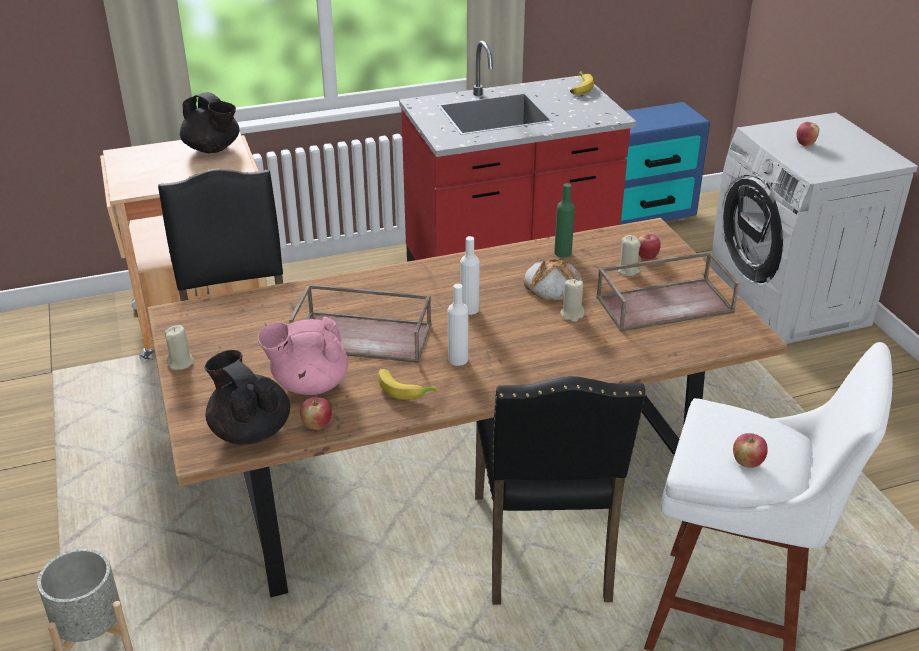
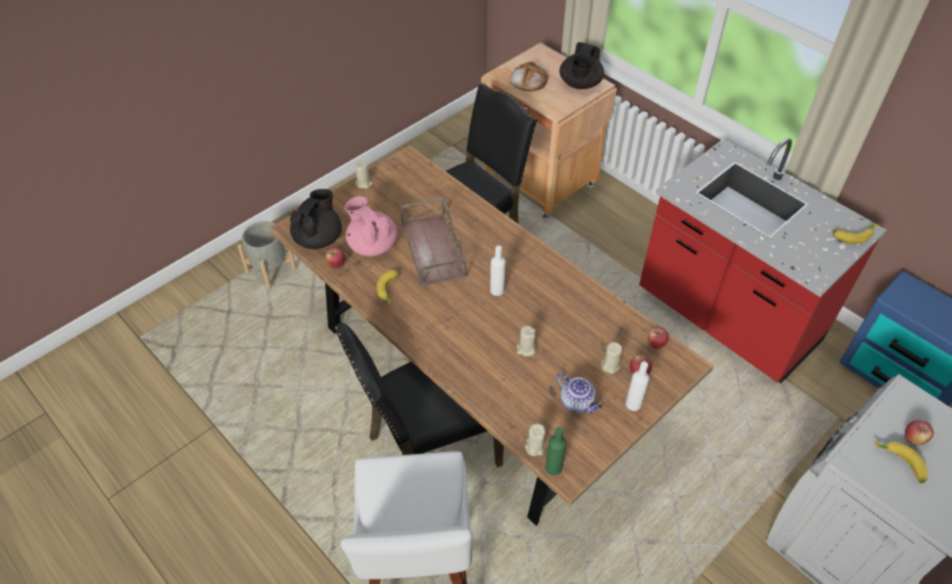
camera: 65 degrees right, 15 degrees up
white bottle [448,284,468,366] -> white bottle moved to [626,361,649,411]
bread [523,259,583,301] -> bread moved to [510,62,548,91]
green bottle [554,183,575,257] -> green bottle moved to [545,427,566,475]
brown tray [596,251,739,332] -> teapot [556,372,602,413]
apple [733,433,768,468] -> apple moved to [647,326,669,349]
none -> beige candle [525,424,545,456]
none -> banana [874,441,928,483]

